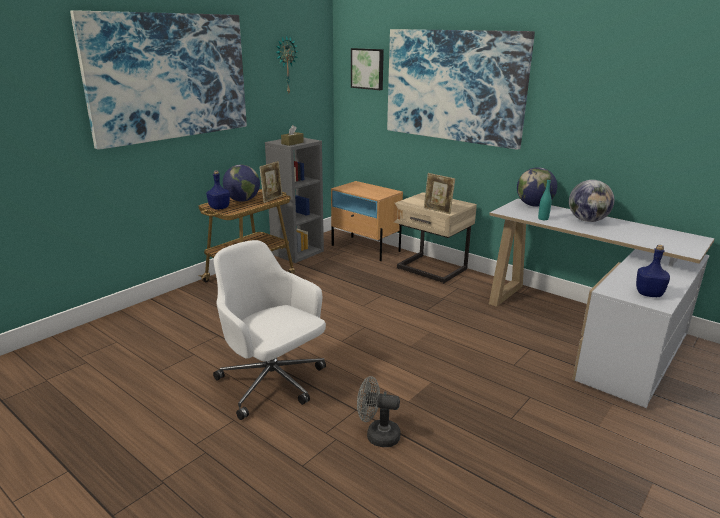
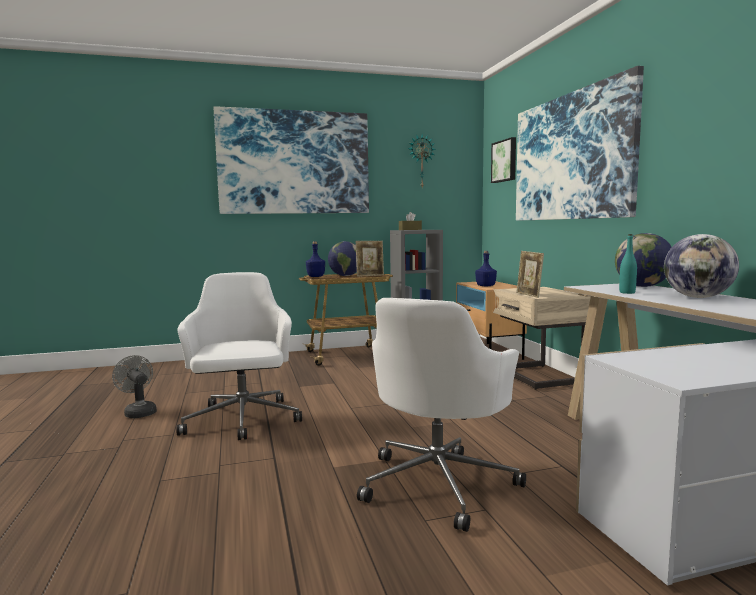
camera: 35 degrees right, 15 degrees down
grey fan [357,376,401,447] -> grey fan moved to [112,355,157,418]
blue bottle [636,245,670,297] -> blue bottle moved to [475,251,497,286]
none -> white office chair [357,298,526,532]

